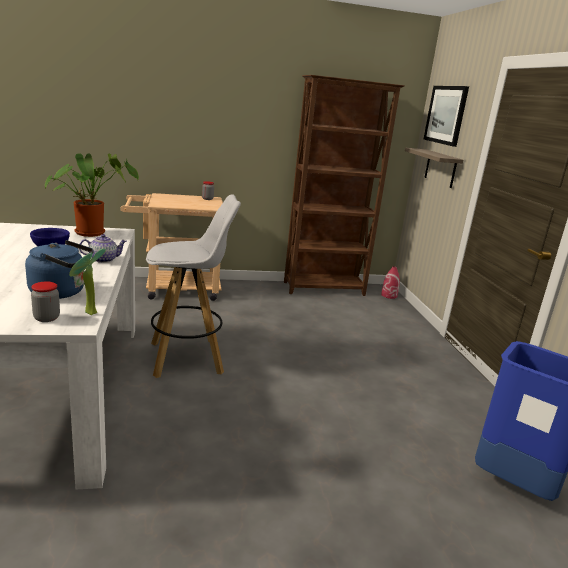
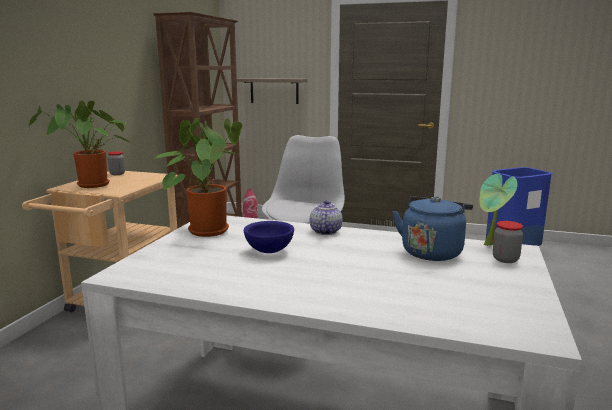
camera: 60 degrees left, 5 degrees down
picture [424,86,469,147] -> none
none -> potted plant [29,100,129,188]

